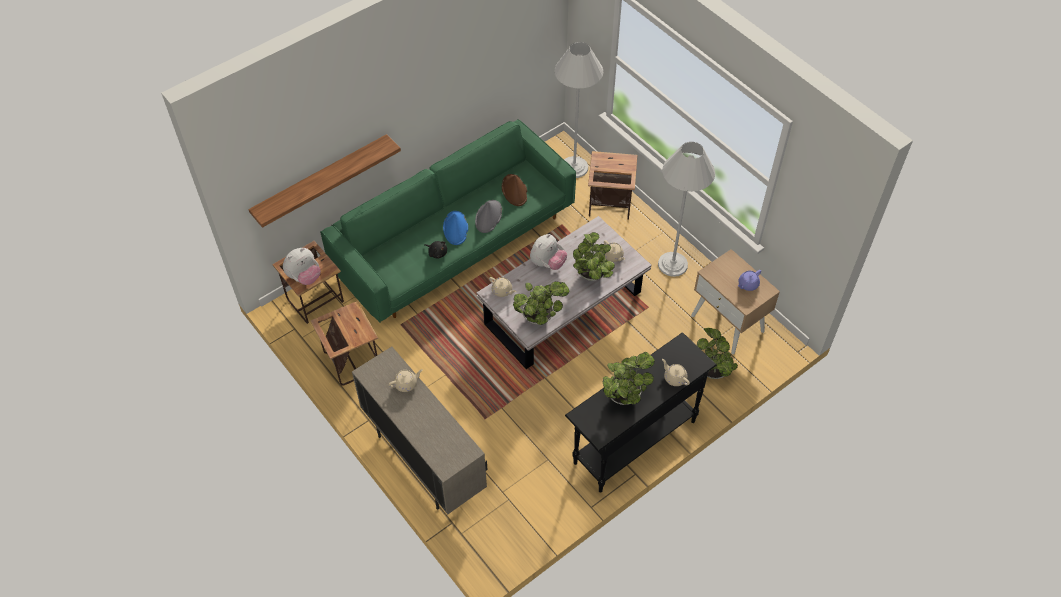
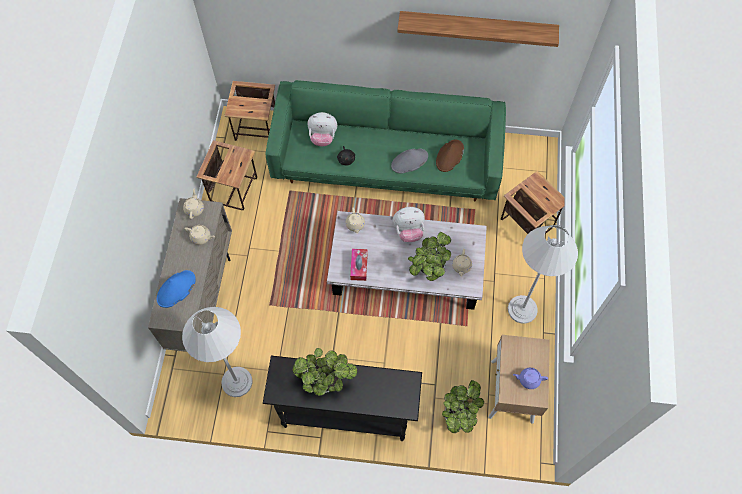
camera: 45 degrees right, 10 degrees up
shelf [248,134,401,228] -> shelf moved to [397,11,559,47]
plush toy [283,248,321,285] -> plush toy moved to [308,112,337,146]
blue hat [443,211,468,245] -> blue hat moved to [157,270,196,308]
potted plant [513,281,570,325] -> tissue box [350,249,368,281]
white floor lamp [554,42,603,178] -> white floor lamp moved to [182,307,253,397]
beige teapot [662,359,690,386] -> beige teapot moved to [183,189,204,220]

